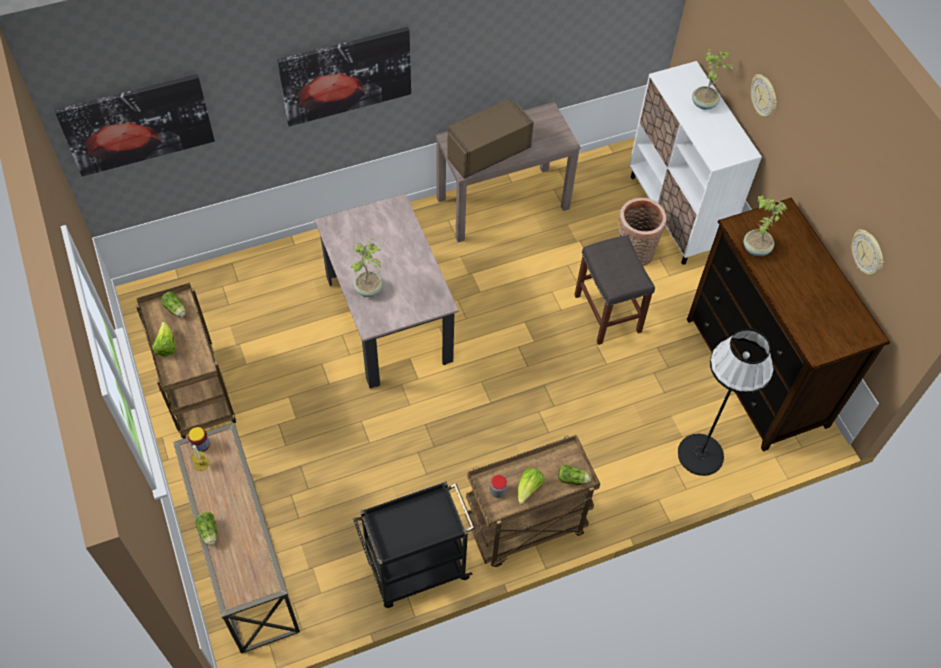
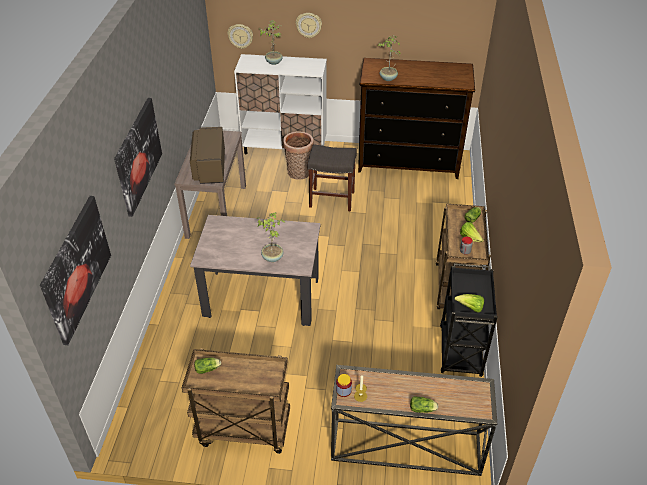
camera: 60 degrees left, 15 degrees down
lettuce [153,322,176,357] -> lettuce moved to [454,294,484,312]
black floor lamp [678,329,774,476] -> none
wall clock [852,229,884,275] -> wall clock moved to [227,24,253,49]

